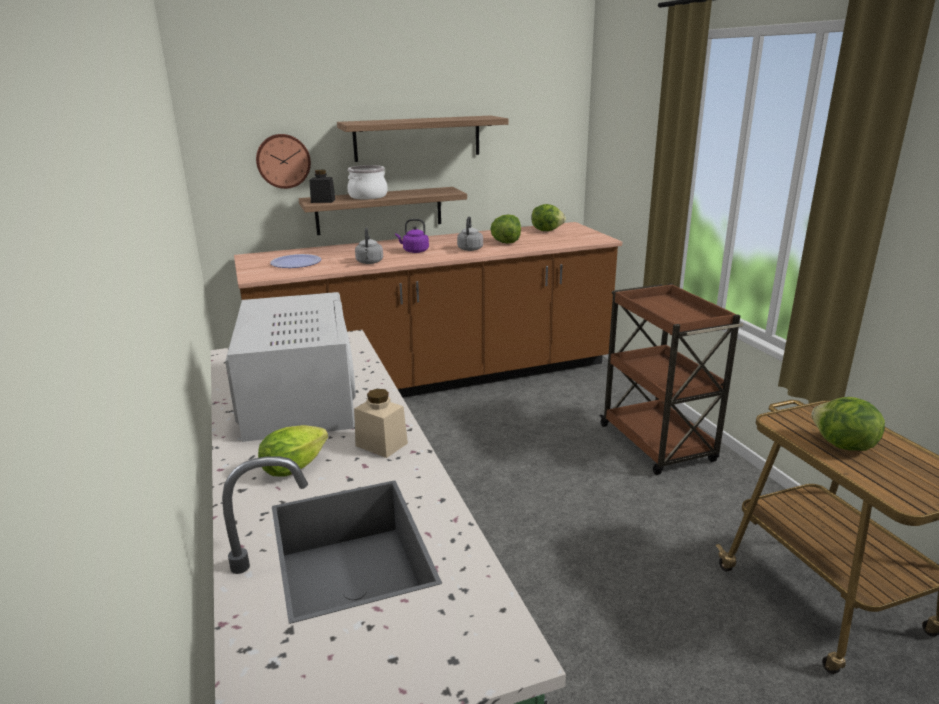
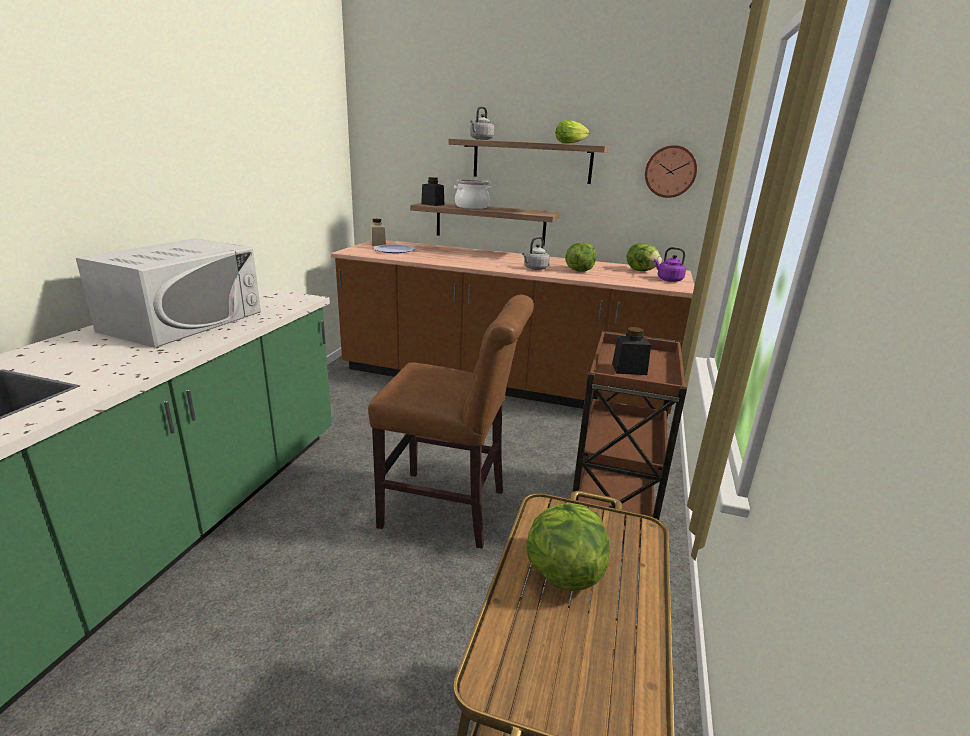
camera: 35 degrees right, 0 degrees up
wall clock [256,134,311,189] -> wall clock moved to [645,145,697,198]
lettuce [258,425,328,477] -> lettuce moved to [556,120,590,144]
beige jar [354,389,408,458] -> beige jar moved to [370,219,386,246]
grey kettle [355,228,383,264] -> grey kettle moved to [470,107,494,140]
purple kettle [395,219,429,253] -> purple kettle moved to [654,247,686,282]
none -> brown chair [368,294,534,549]
none -> black jar [612,327,651,375]

